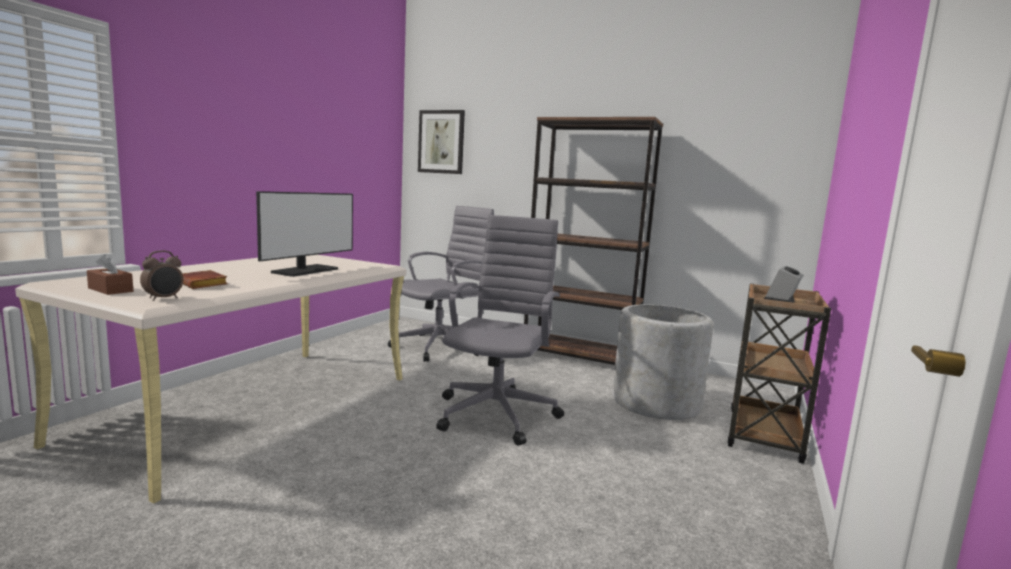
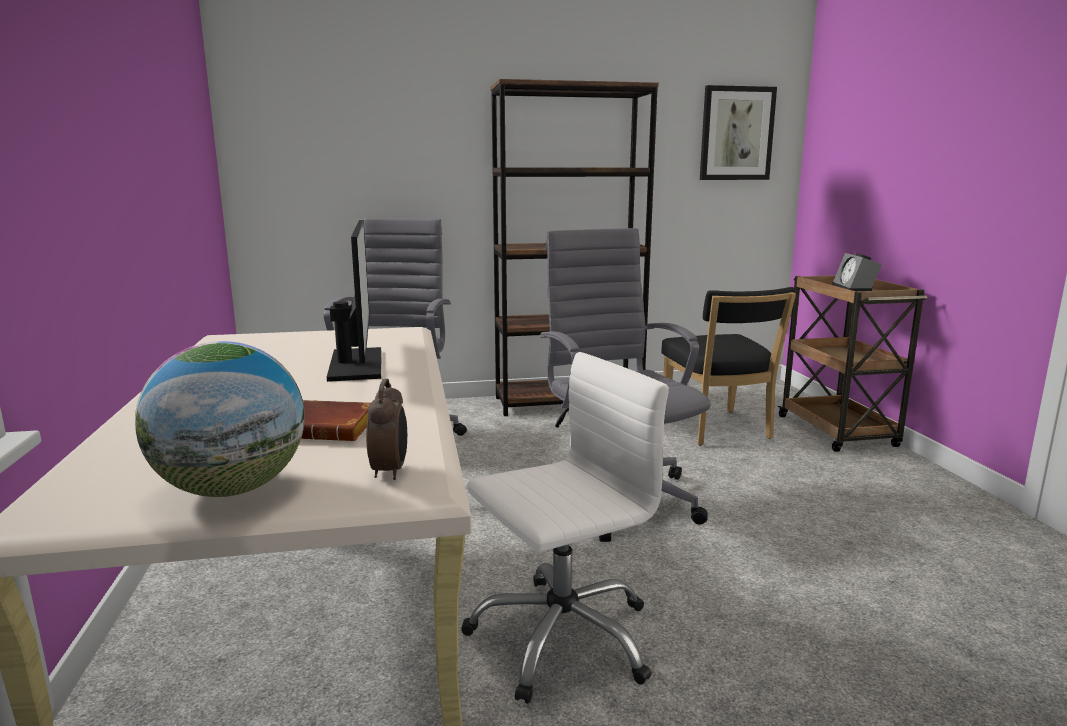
camera: 35 degrees left, 5 degrees up
brown tissue box [87,254,133,295] -> globe [135,341,305,497]
picture [418,110,465,174] -> picture moved to [700,85,777,180]
grey planter [613,304,713,420] -> black chair [661,287,796,446]
none -> white office chair [461,352,669,704]

